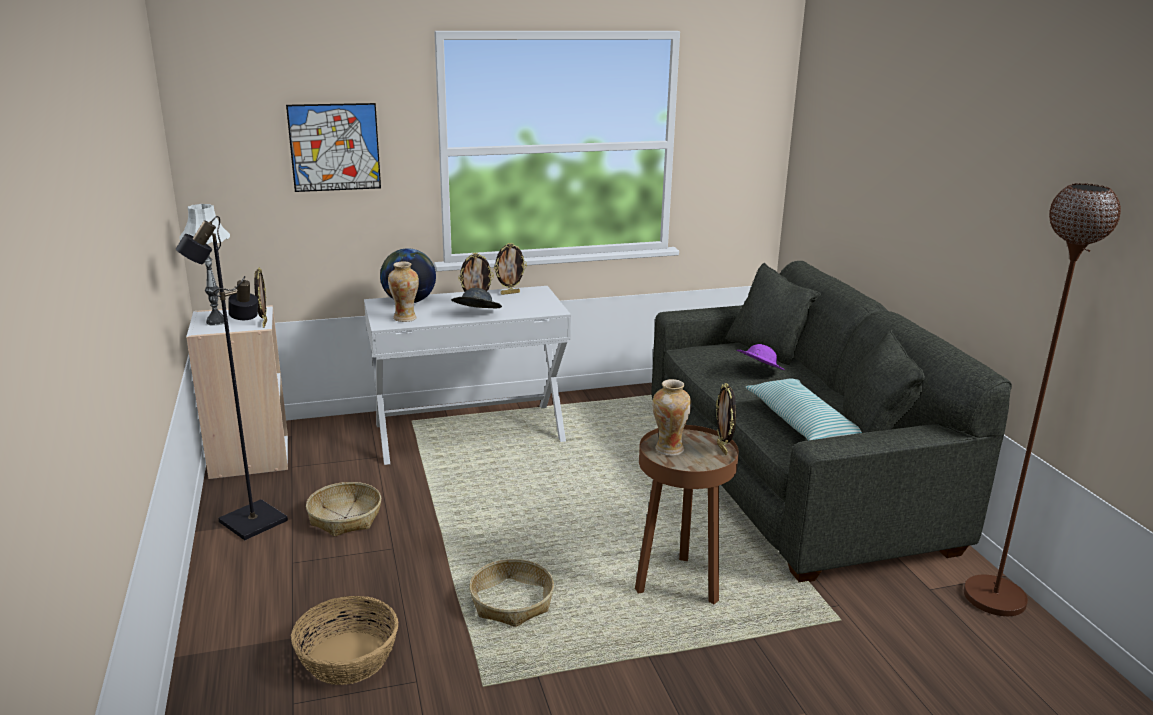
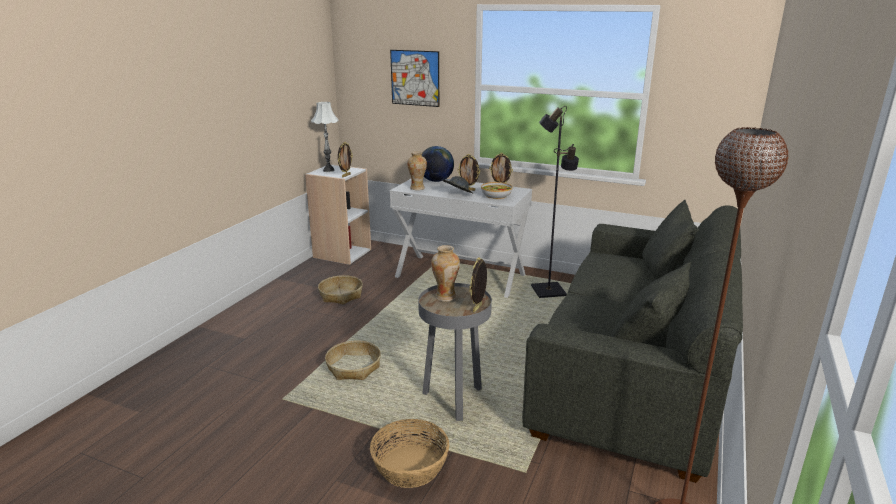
camera: 40 degrees right, 0 degrees up
black floor lamp [176,216,288,540] -> black floor lamp moved to [531,106,579,298]
basket [291,596,398,685] -> basket moved to [370,419,449,488]
brown side table [635,425,739,604] -> grey side table [418,283,492,421]
purple hat [737,344,785,370] -> none
pillow [745,378,862,440] -> none
none -> bowl [481,182,513,199]

